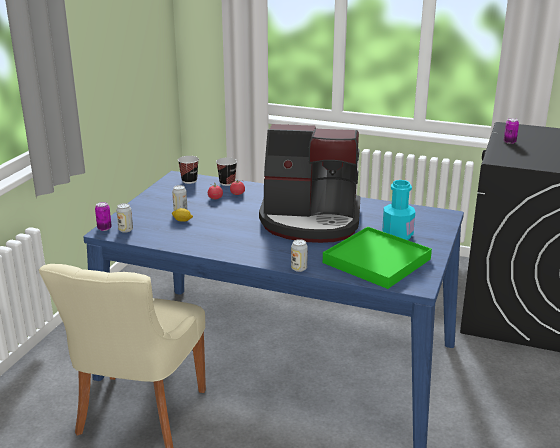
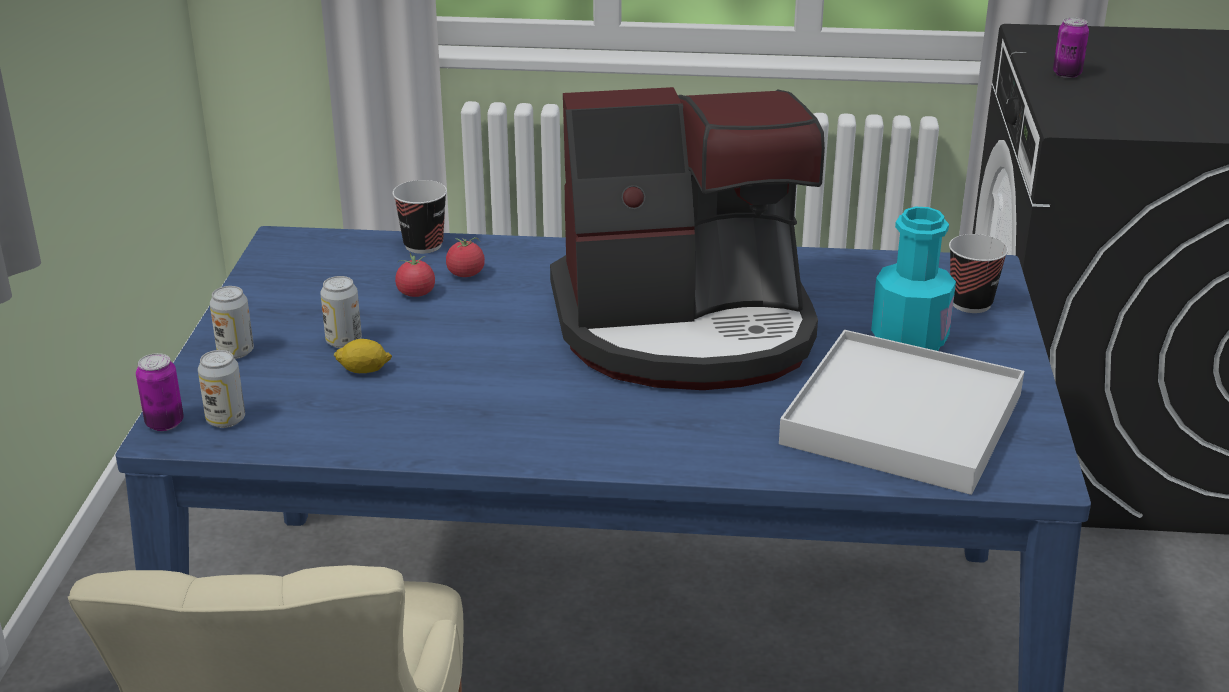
camera: 15 degrees left, 5 degrees up
cup [178,156,199,184] -> cup moved to [949,234,1008,313]
can [291,239,308,272] -> can moved to [210,286,254,359]
green tray [323,227,432,289] -> white tray [779,330,1024,495]

